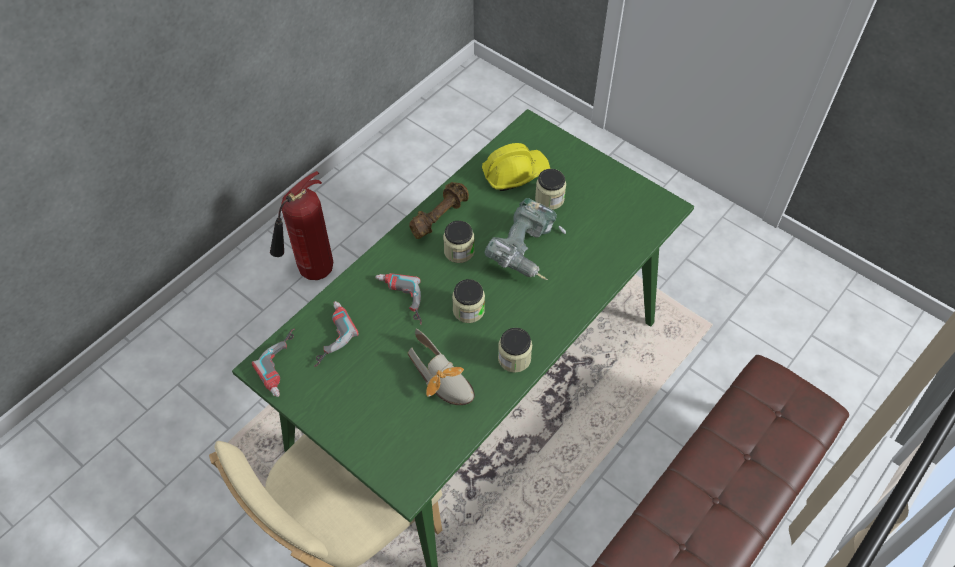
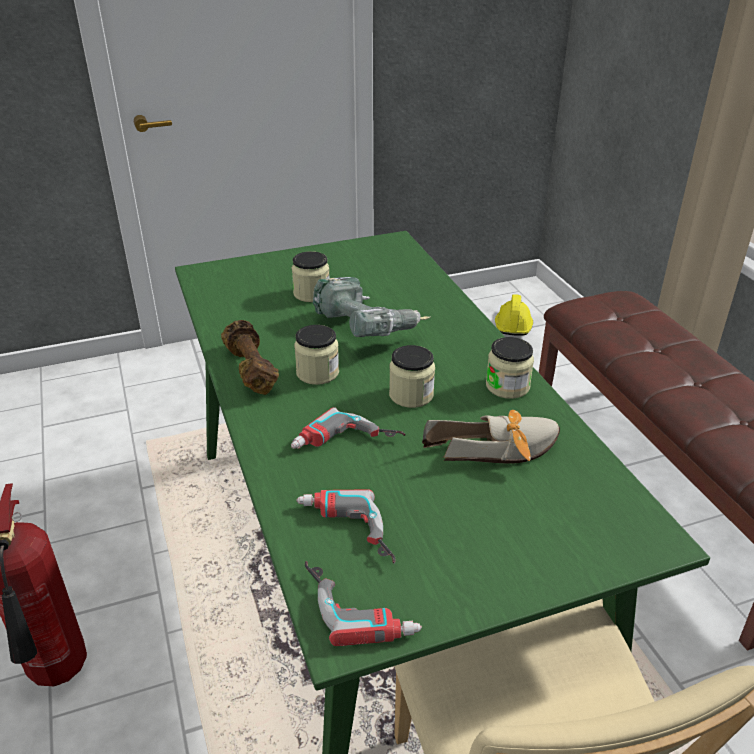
camera: 60 degrees left, 20 degrees down
yellow hard hat [482,143,550,191] -> yellow hard hat moved to [495,294,533,335]

